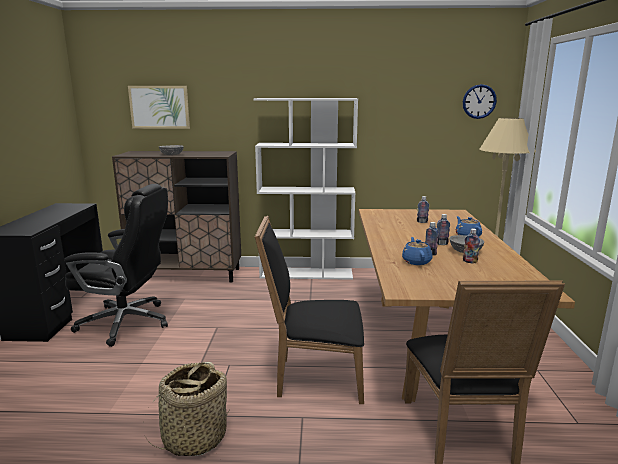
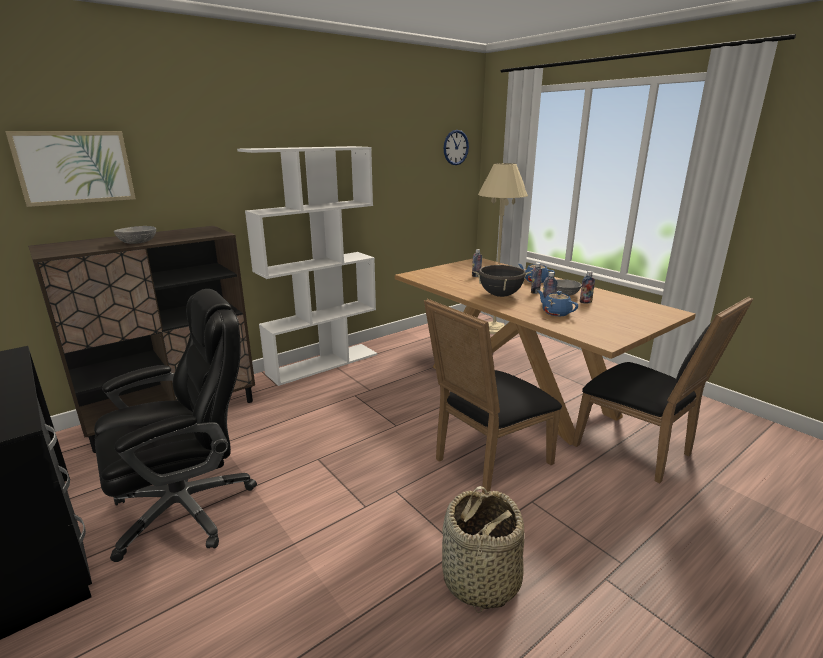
camera: 40 degrees left, 5 degrees up
none -> black cooking pot [473,265,531,297]

